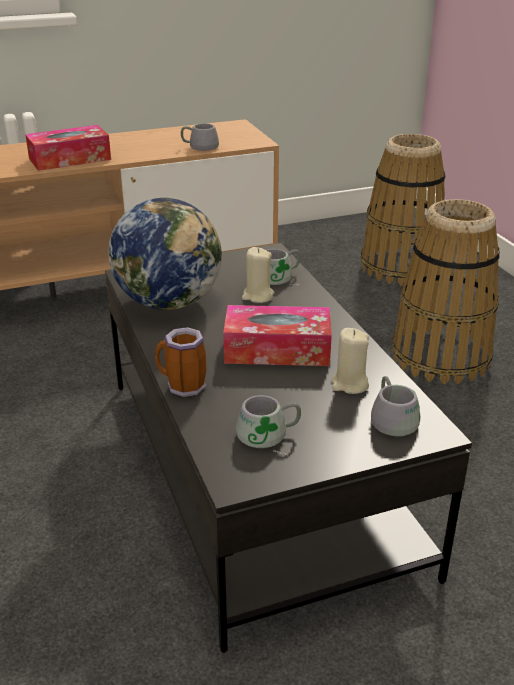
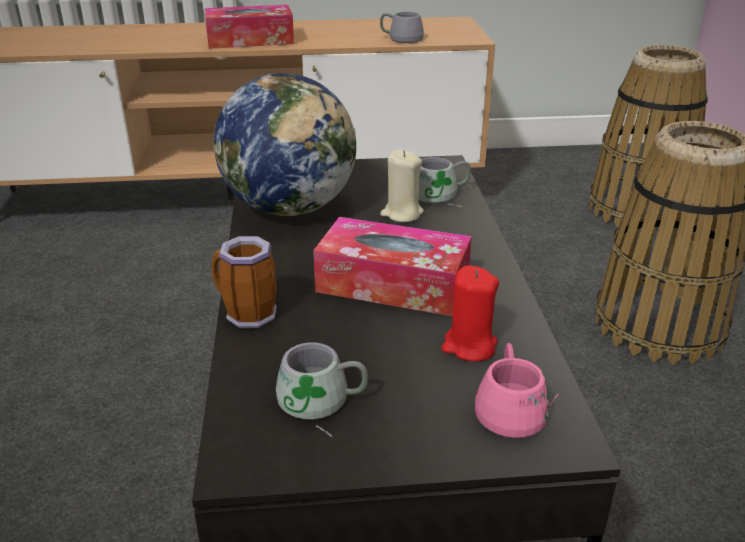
camera: 15 degrees right, 0 degrees up
beige candle [331,328,369,394] -> red candle [441,265,499,361]
grey mug [371,376,420,436] -> pink mug [475,343,559,438]

